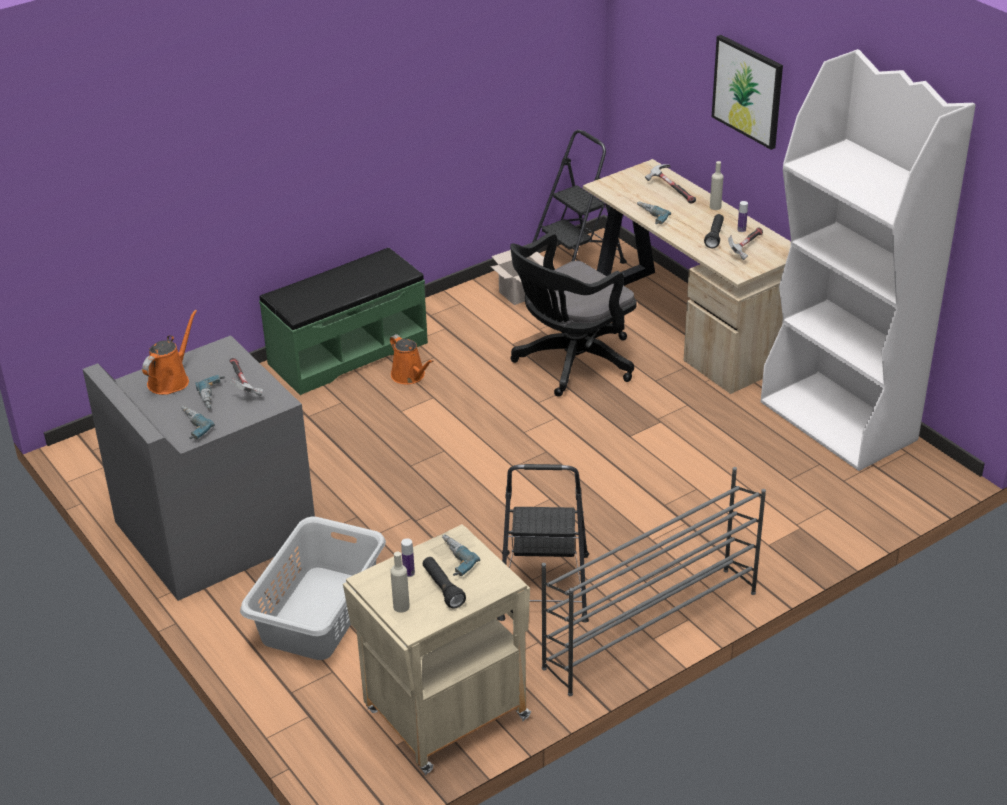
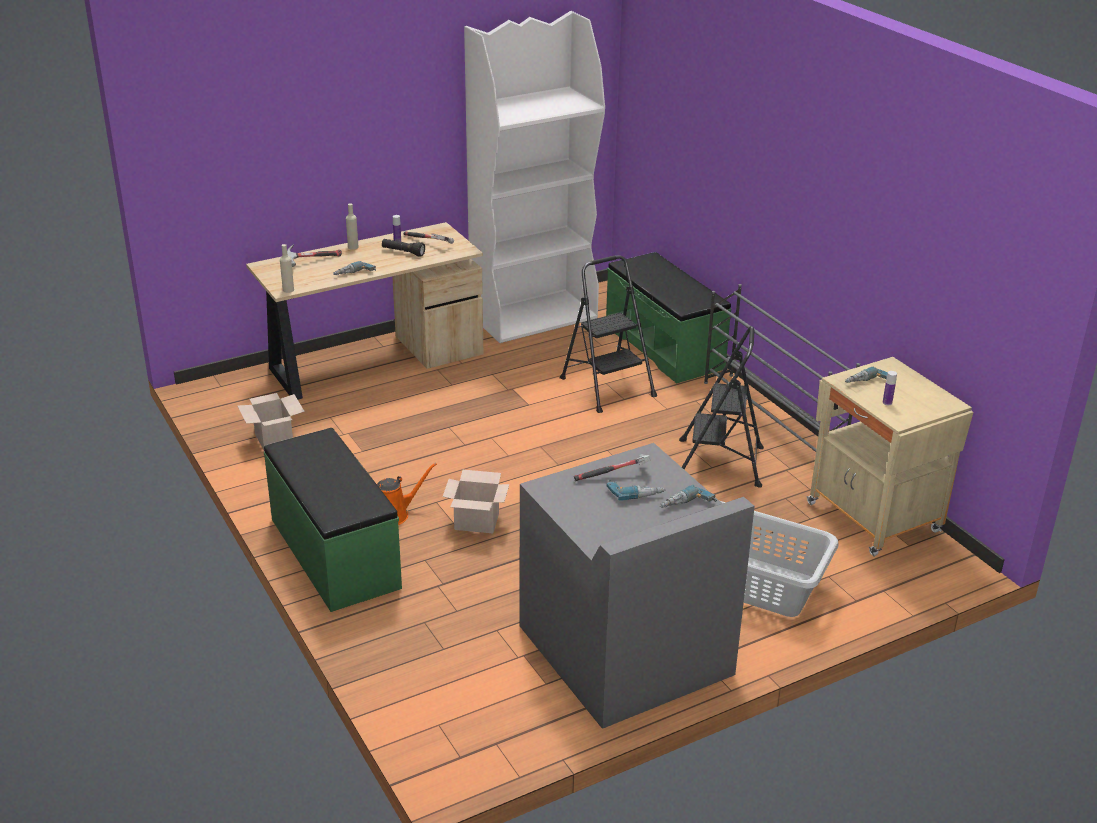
camera: 85 degrees left, 5 degrees down
orange watering can [142,310,197,395] -> none
beige bottle [390,552,410,613] -> beige bottle moved to [280,244,294,293]
black flashlight [423,557,466,608] -> none
black office chair [510,232,637,397] -> none
black step ladder [532,130,627,264] -> black step ladder moved to [559,255,657,413]
picture [712,35,783,150] -> none
none -> cardboard box [443,470,509,533]
none -> green bench [606,252,731,383]

